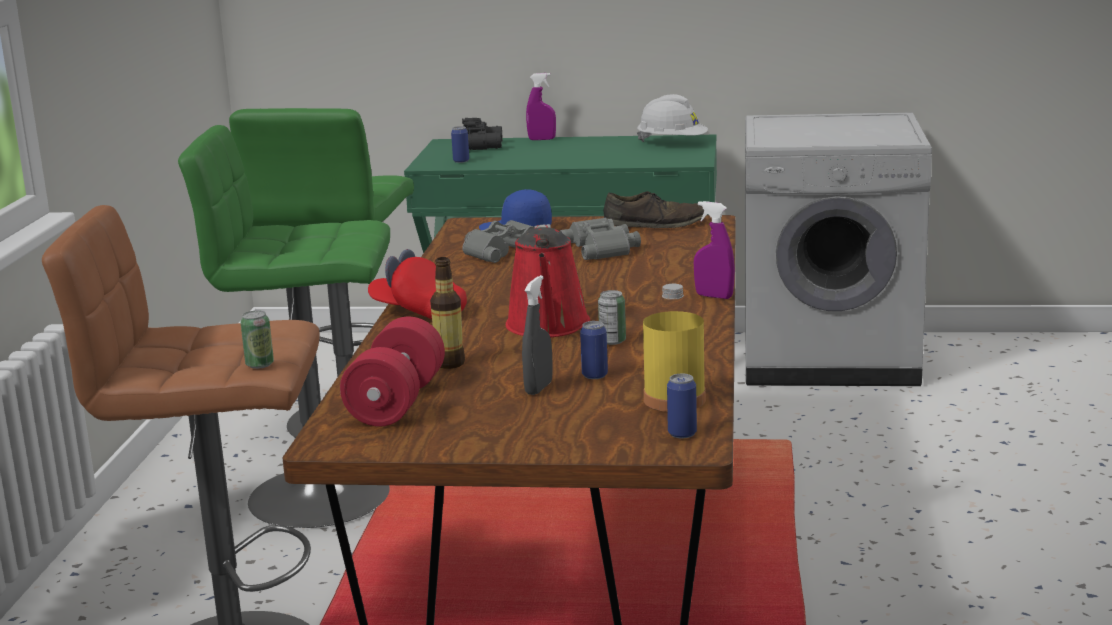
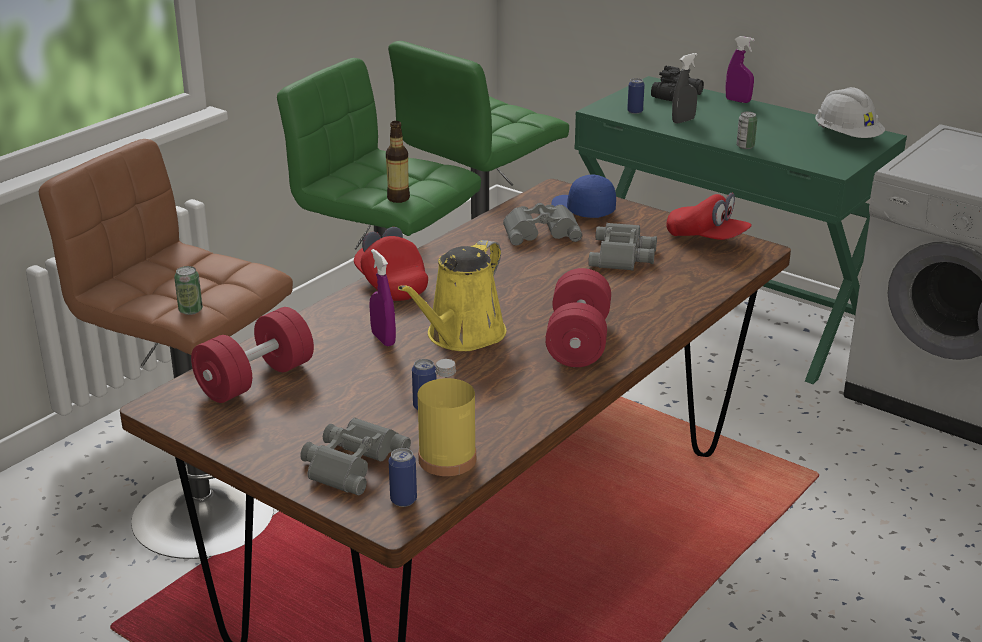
camera: 30 degrees right, 10 degrees up
bottle [430,257,465,369] -> bottle moved to [386,121,410,203]
red watering can [506,224,590,337] -> yellow watering can [398,240,506,351]
grey spray bottle [522,275,553,395] -> grey spray bottle moved to [672,53,698,124]
can [598,290,626,345] -> can moved to [736,112,757,149]
brown shoe [604,191,707,228] -> red cap [666,193,752,240]
purple spray bottle [694,201,735,299] -> purple spray bottle moved to [369,249,396,346]
none -> grey binoculars [300,418,411,495]
none -> red dumbbell [545,268,611,367]

